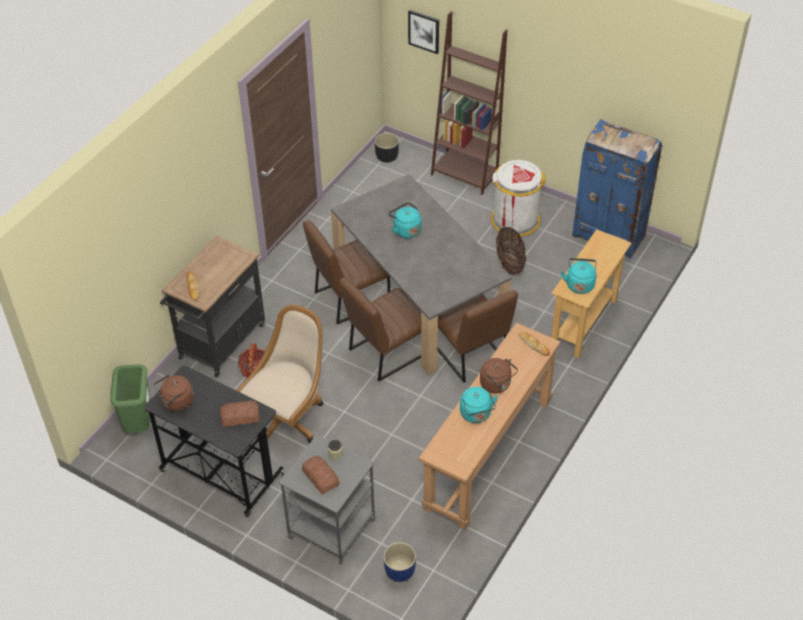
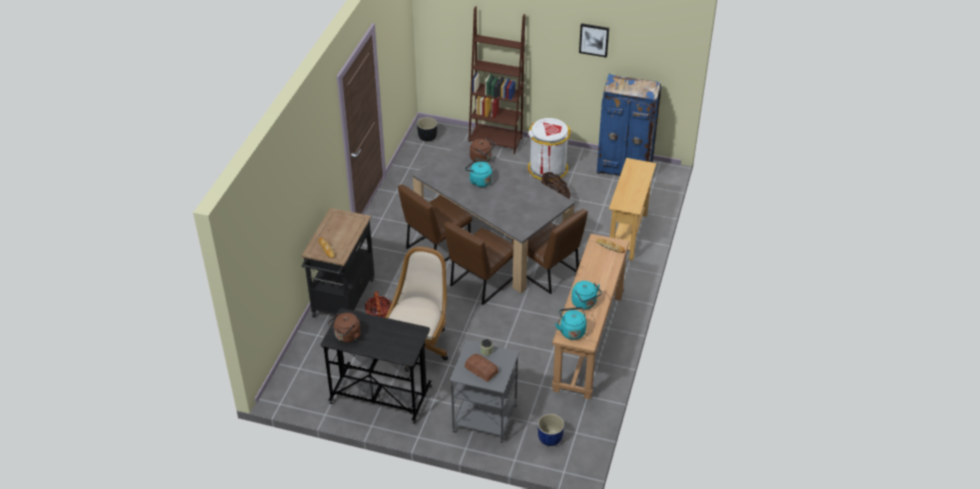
camera: 15 degrees left, 5 degrees down
green trash can [110,364,151,433] -> none
bread [220,401,260,427] -> none
picture [408,10,439,54] -> picture moved to [579,23,609,58]
brown kettle [480,358,518,393] -> brown kettle moved to [470,138,496,163]
turquoise kettle [561,258,596,294] -> turquoise kettle moved to [555,307,587,340]

